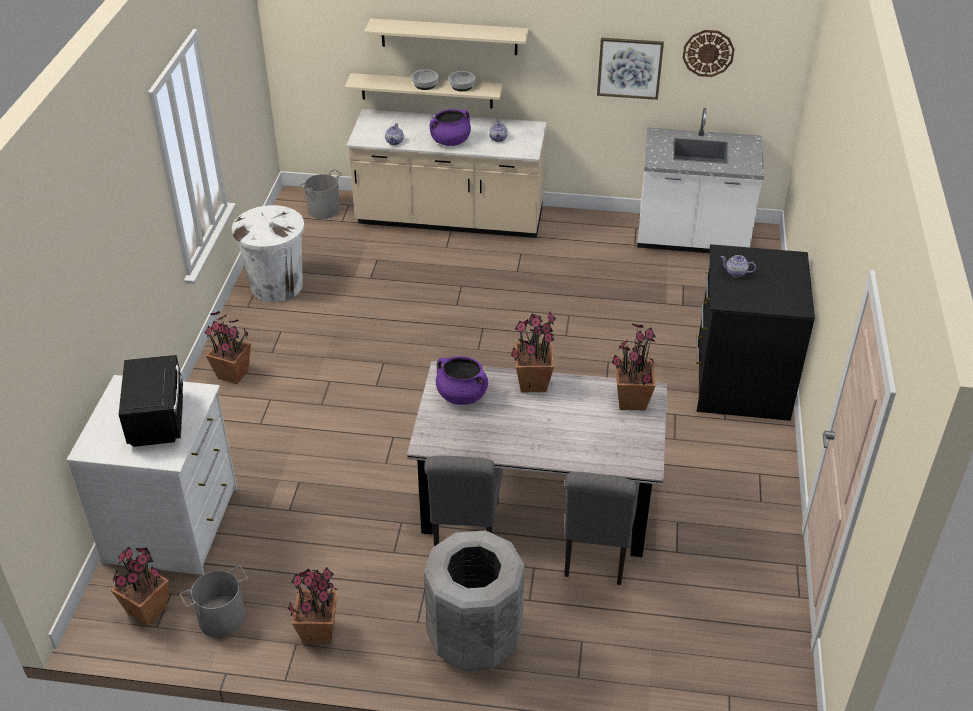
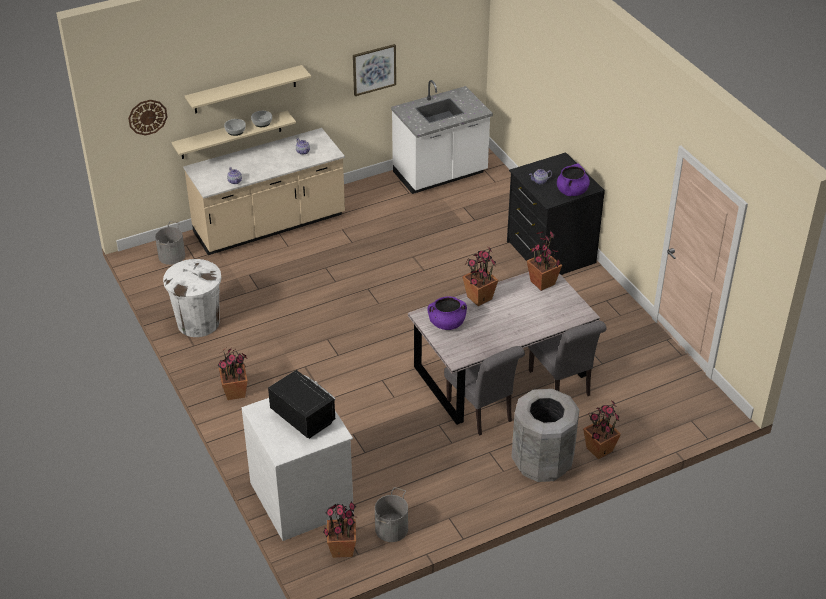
camera: 35 degrees left, 0 degrees up
potted plant [288,567,339,644] -> potted plant moved to [583,399,621,459]
purple cooking pot [429,109,471,146] -> purple cooking pot moved to [557,163,590,196]
wall clock [683,30,735,77] -> wall clock moved to [128,100,167,136]

